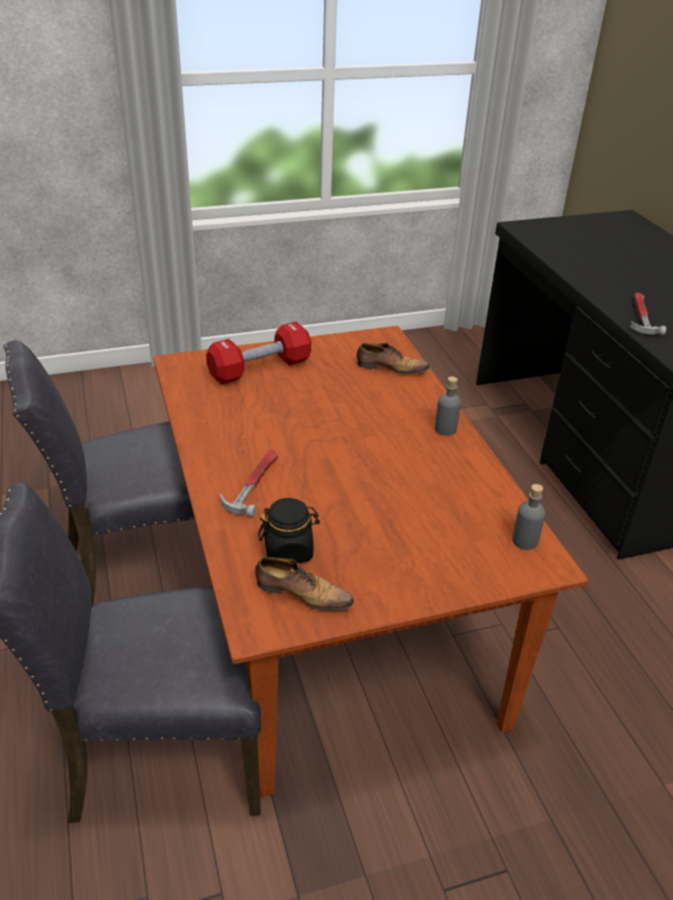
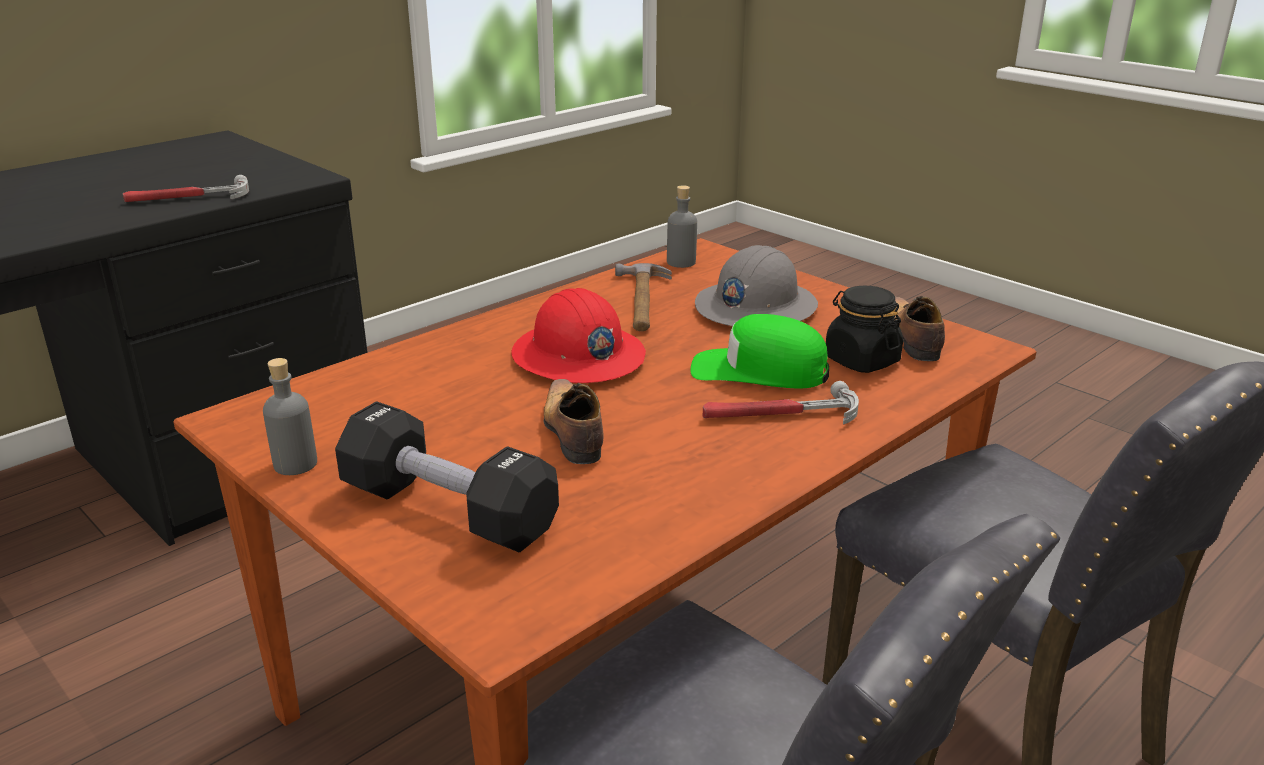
camera: 115 degrees left, 10 degrees down
red dumbbell [206,322,311,384] -> black dumbbell [335,401,559,552]
shoe [357,343,429,375] -> shoe moved to [544,379,603,464]
grey bottle [435,377,461,436] -> grey bottle moved to [263,358,317,475]
none -> red hard hat [511,288,646,383]
none -> hammer [615,263,672,331]
none -> green cap [690,314,829,389]
none -> grey hard hat [695,245,818,326]

